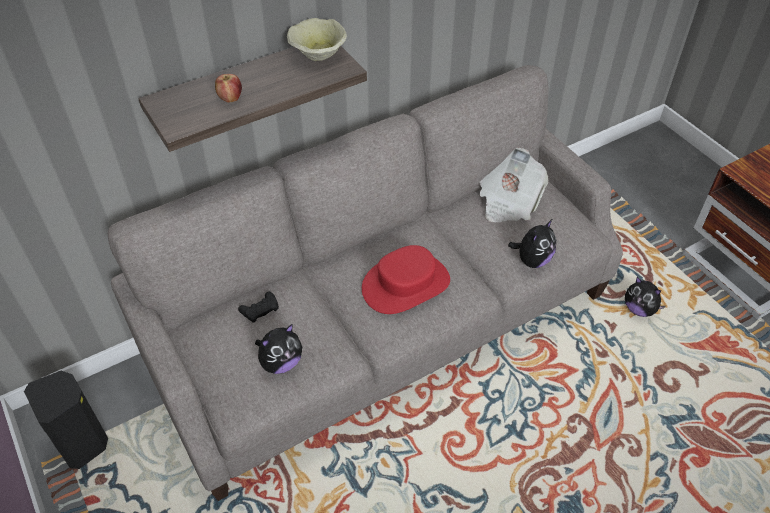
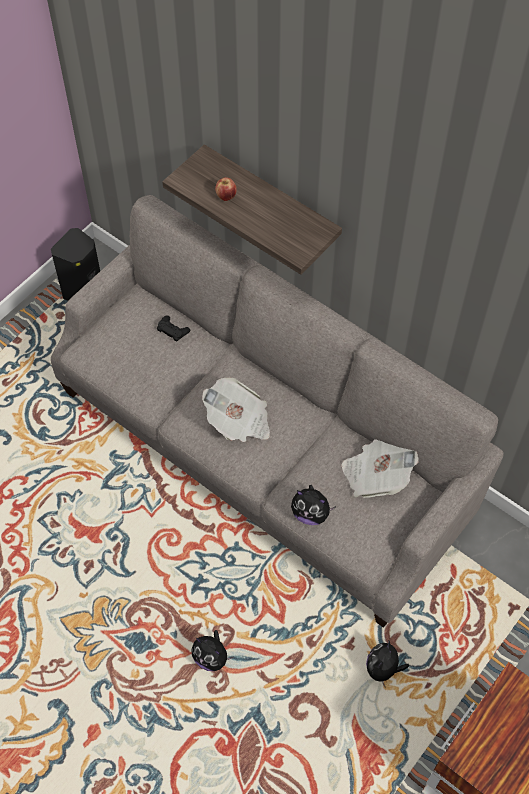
camera: 70 degrees right, 10 degrees up
plush toy [255,324,302,374] -> plush toy moved to [191,630,234,671]
beige bowl [287,18,347,61] -> none
red hat [362,245,450,314] -> newspaper [202,377,270,442]

